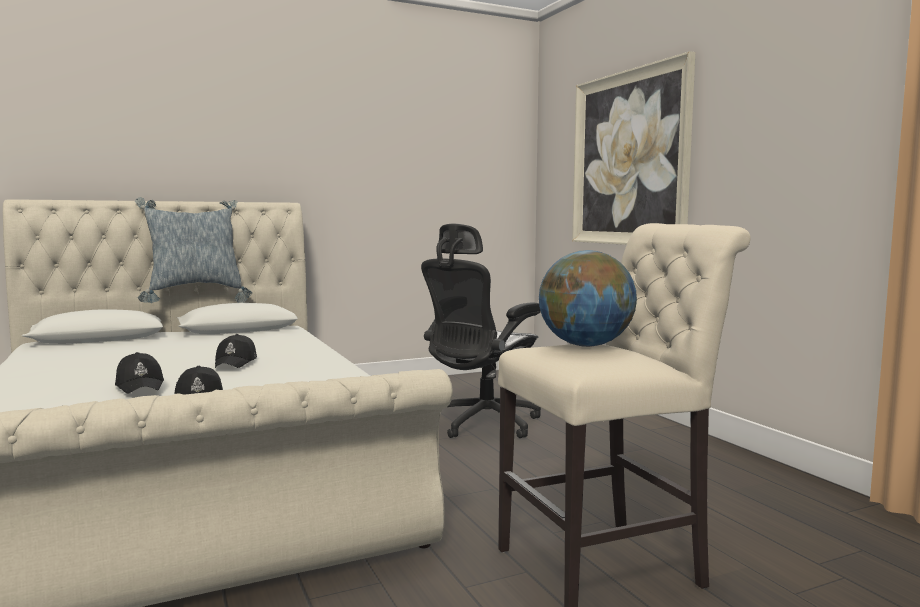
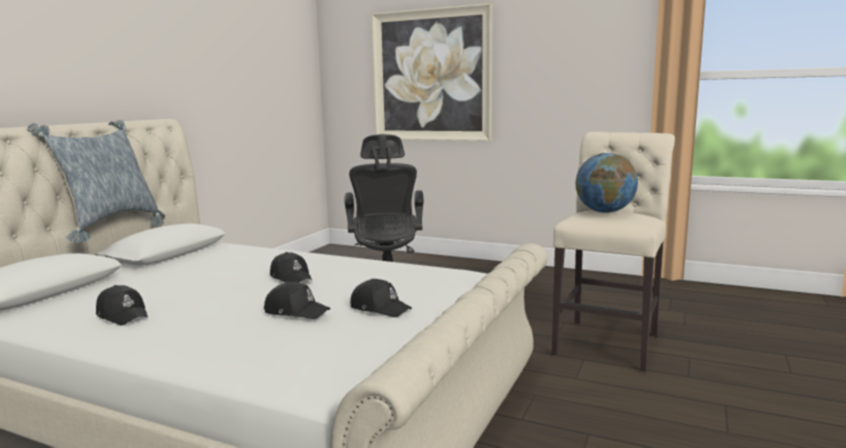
camera: 40 degrees left, 5 degrees up
none -> black cap [96,285,148,325]

